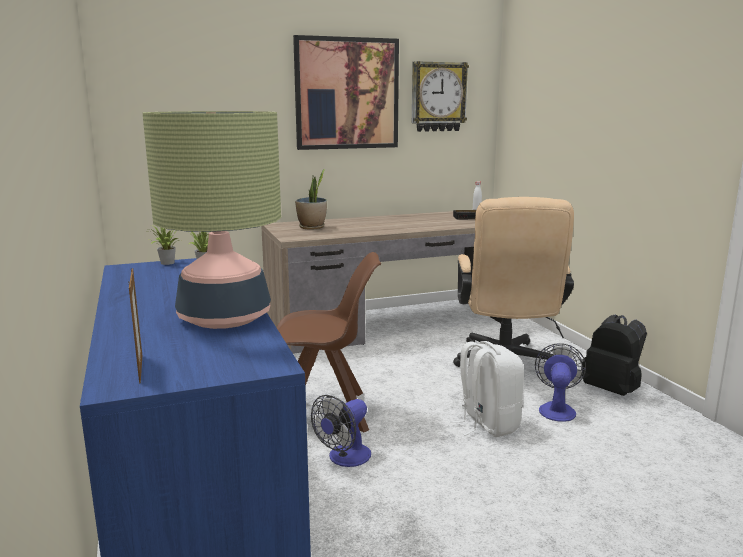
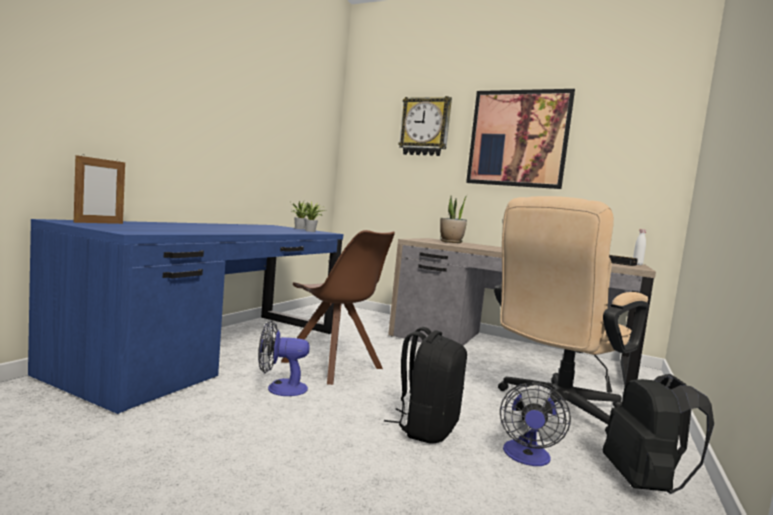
camera: 45 degrees right, 10 degrees down
table lamp [143,111,281,329] -> none
wall clock [412,61,469,132] -> wall clock moved to [398,96,452,156]
white backpack [449,341,524,437] -> black backpack [384,327,467,444]
fan [535,343,586,422] -> fan turned 135 degrees clockwise [500,382,571,466]

